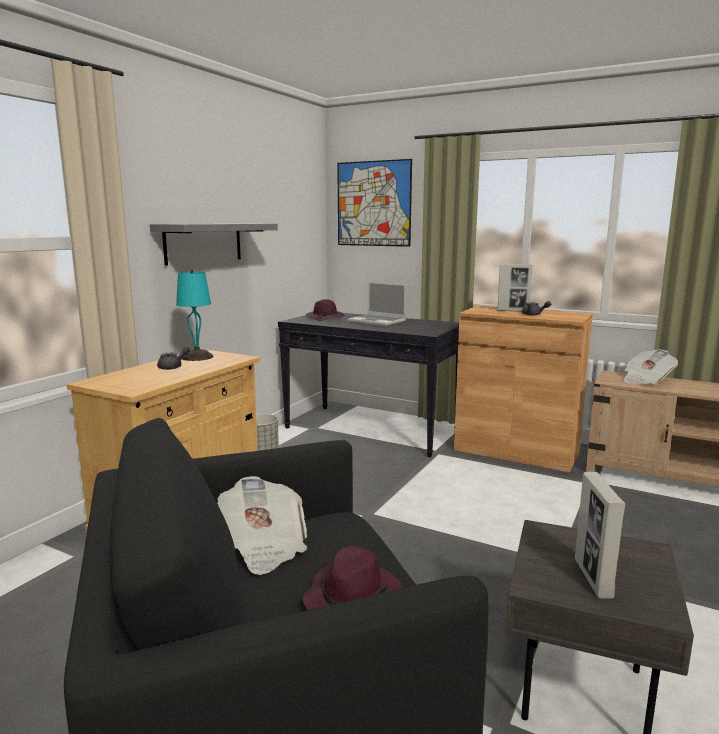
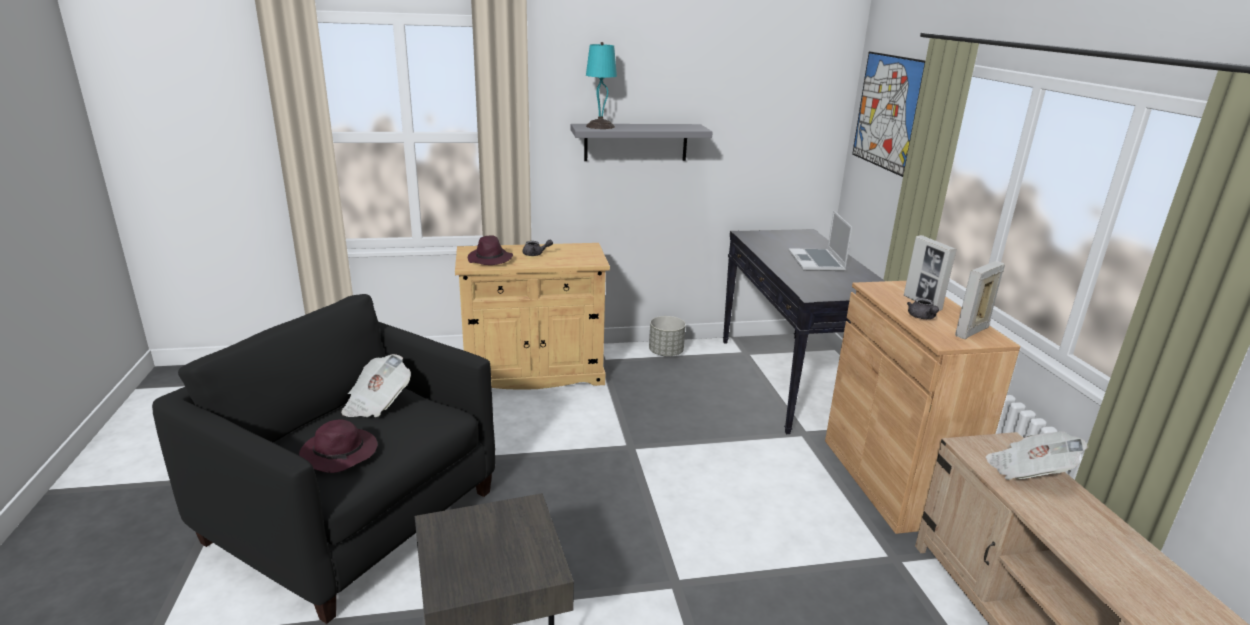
camera: 50 degrees right, 10 degrees up
turquoise table lamp [176,270,214,361] -> turquoise table lamp moved to [586,42,617,129]
purple hat [306,299,344,321] -> purple hat moved to [467,236,513,265]
picture frame [575,472,625,599] -> picture frame moved to [955,261,1005,339]

